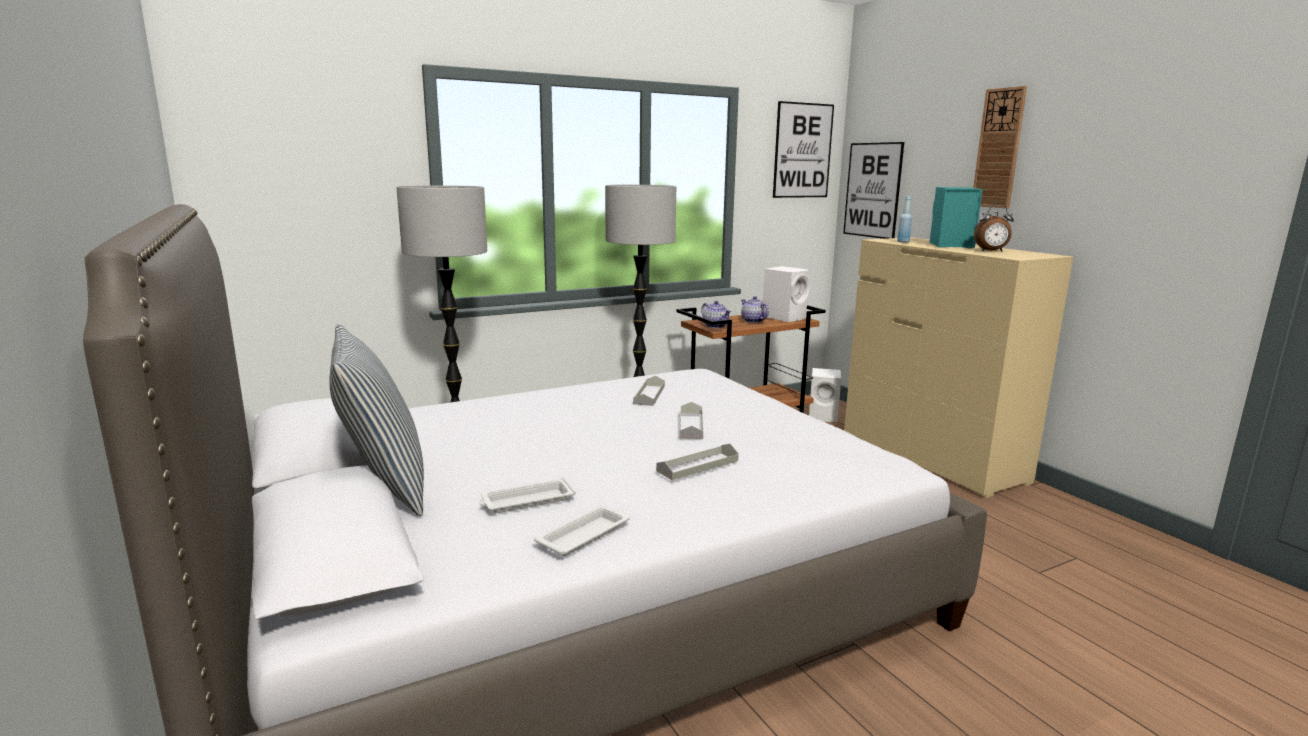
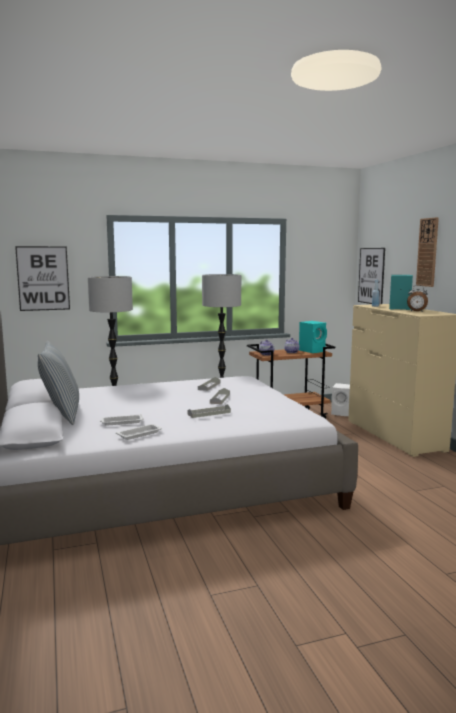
camera: 10 degrees right, 5 degrees down
white speaker [763,266,811,322] -> turquoise speaker [299,321,327,353]
picture [773,101,834,198] -> picture moved to [15,246,70,311]

